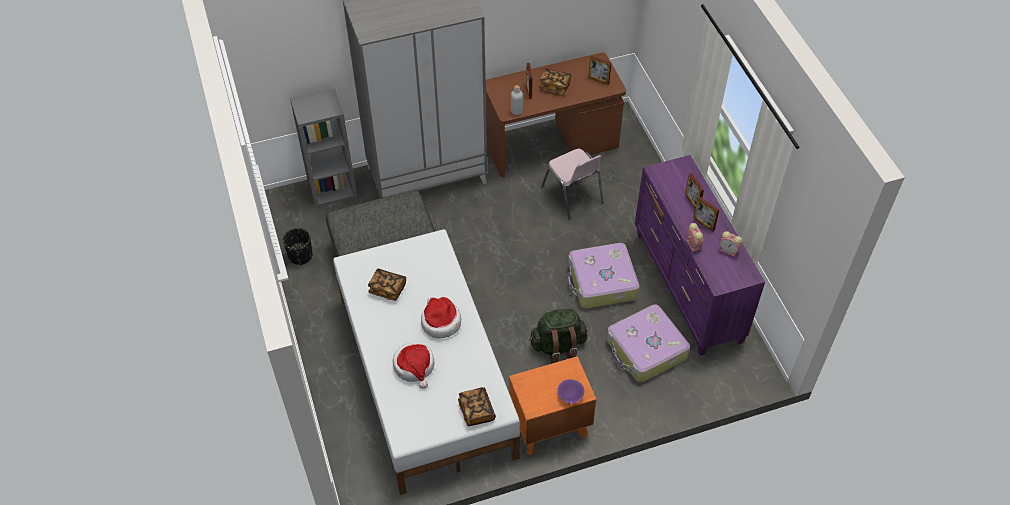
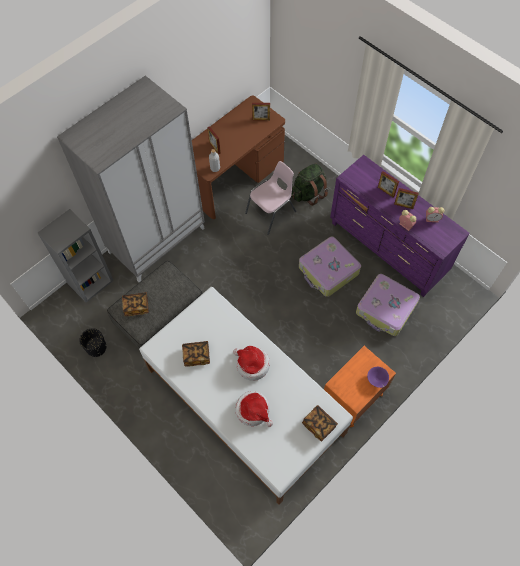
camera: 25 degrees left, 10 degrees up
green backpack [529,309,587,363] -> green backpack moved to [291,164,328,206]
book [539,68,571,94] -> book moved to [122,292,149,316]
pink chair [541,149,604,220] -> pink chair turned 75 degrees counterclockwise [245,161,297,235]

